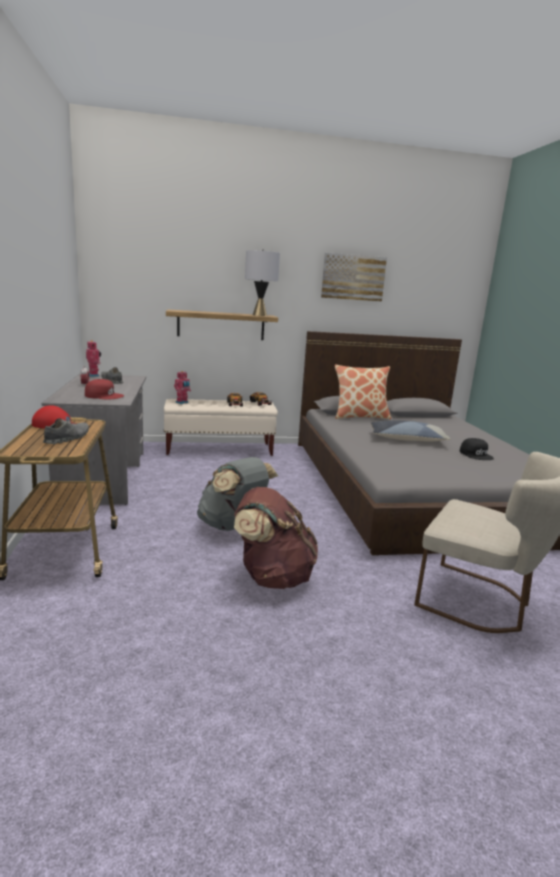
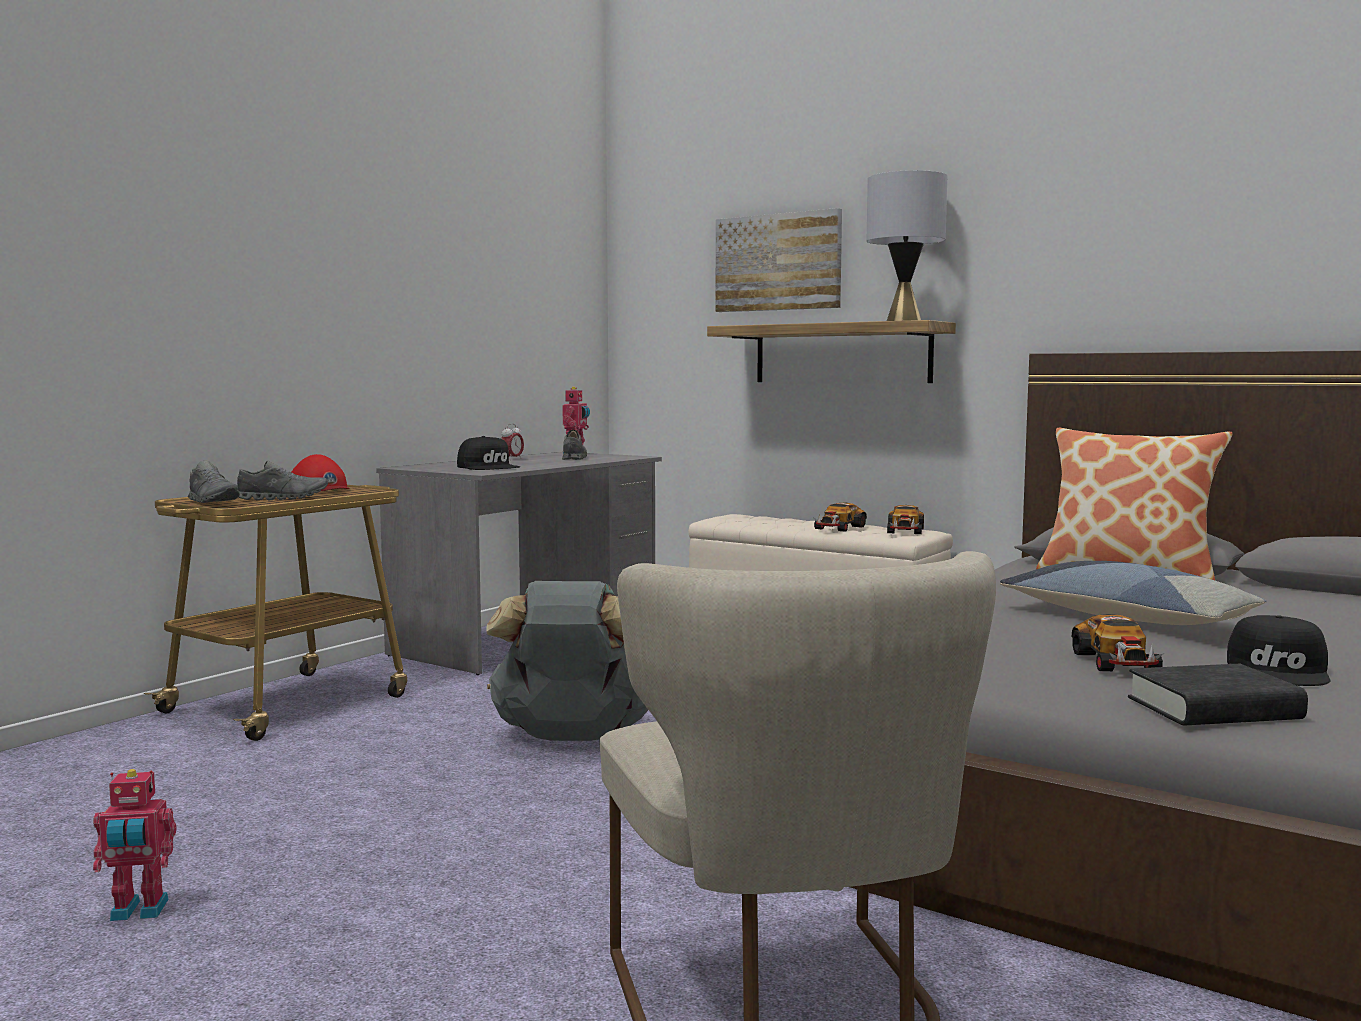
camera: 45 degrees right, 10 degrees down
red cap [85,379,124,400] -> black cap [457,436,520,470]
toy robot [174,371,191,404] -> toy robot moved to [93,769,177,921]
brown backpack [234,487,318,589] -> none
picture [321,253,387,302] -> picture moved to [715,208,842,312]
none -> grey shoe [188,460,240,503]
none -> toy car [1072,614,1164,671]
none -> black book [1128,664,1308,726]

